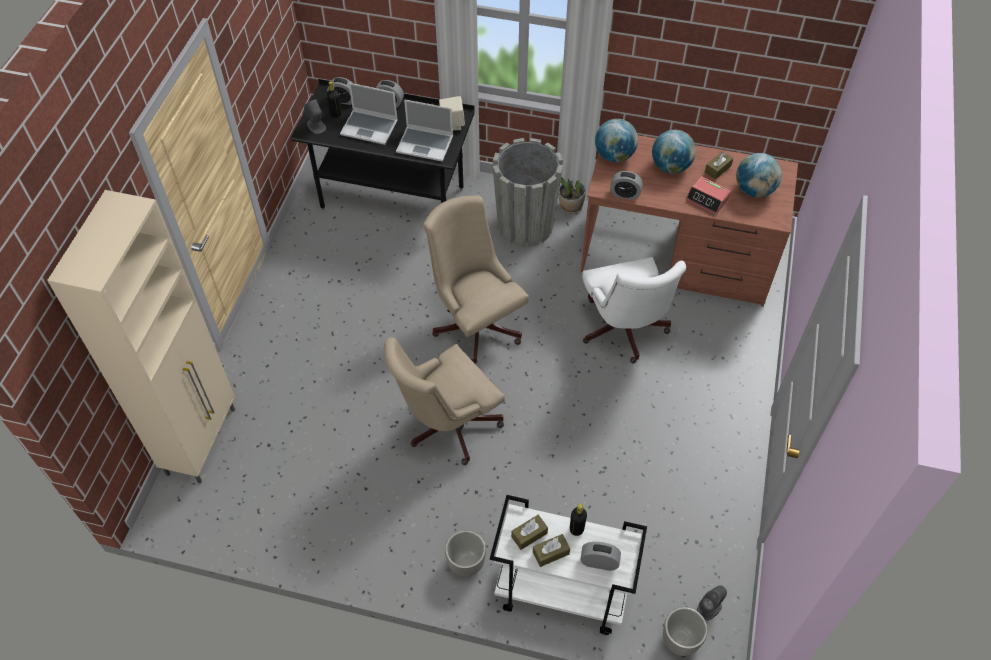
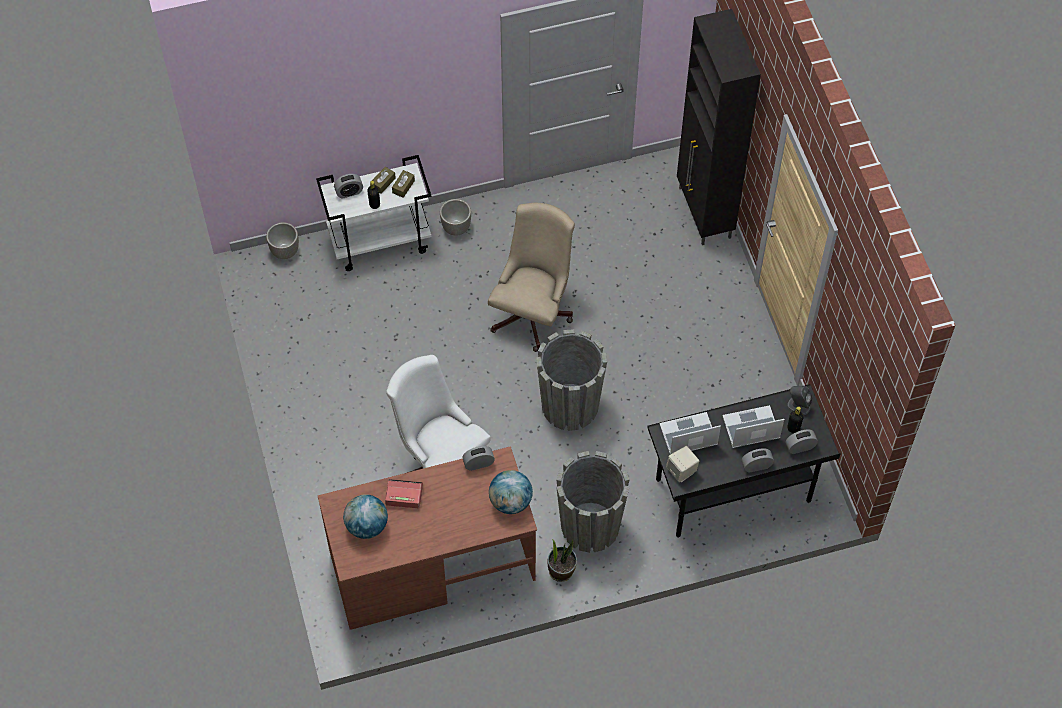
camera: 150 degrees right, 5 degrees up
beige cabinet [47,190,235,483] -> black cabinet [677,9,761,245]
beige office chair [423,195,529,364] -> grey planter [536,329,607,431]
globe [652,130,696,174] -> none
grey speaker [697,585,727,620] -> none
brown tissue box [705,151,733,179] -> none

